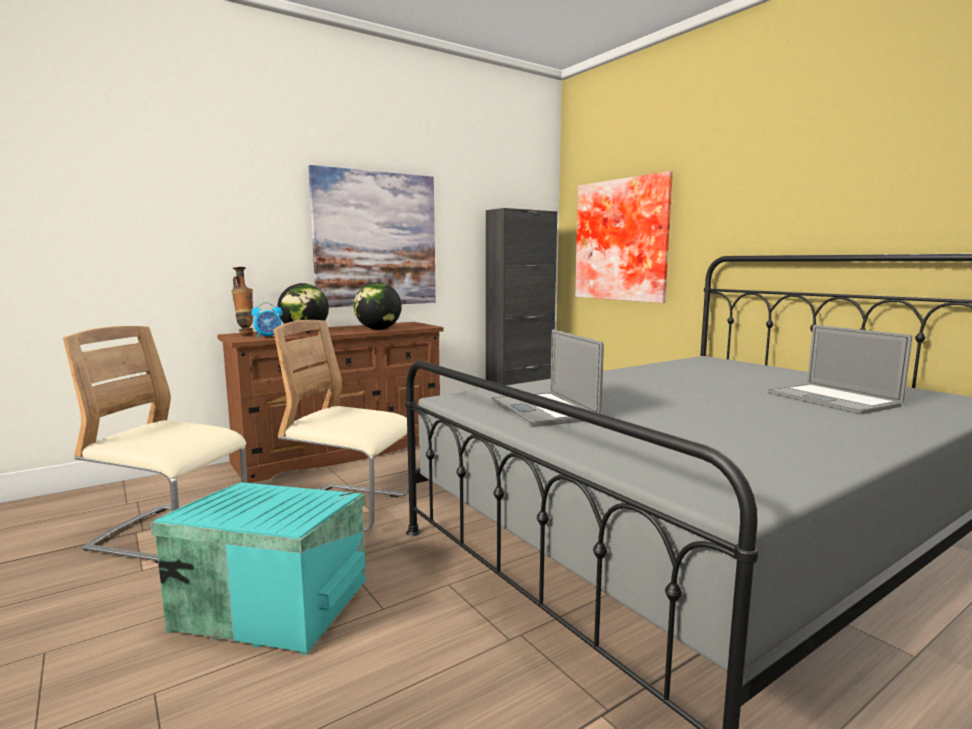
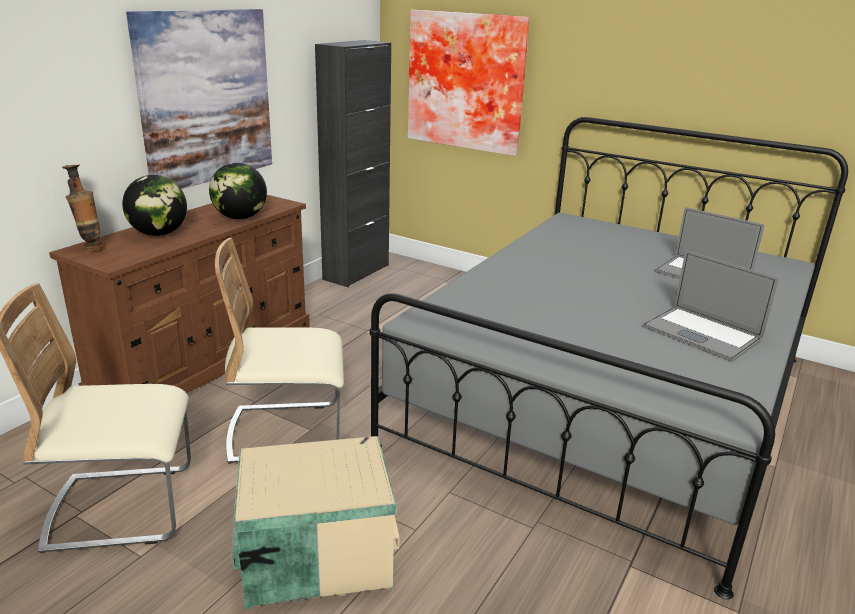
camera: 25 degrees left, 15 degrees up
turquoise storage box [150,482,366,656] -> beige storage box [231,436,400,609]
alarm clock [251,302,282,339] -> none
laptop [491,329,604,427] -> laptop moved to [642,251,778,362]

